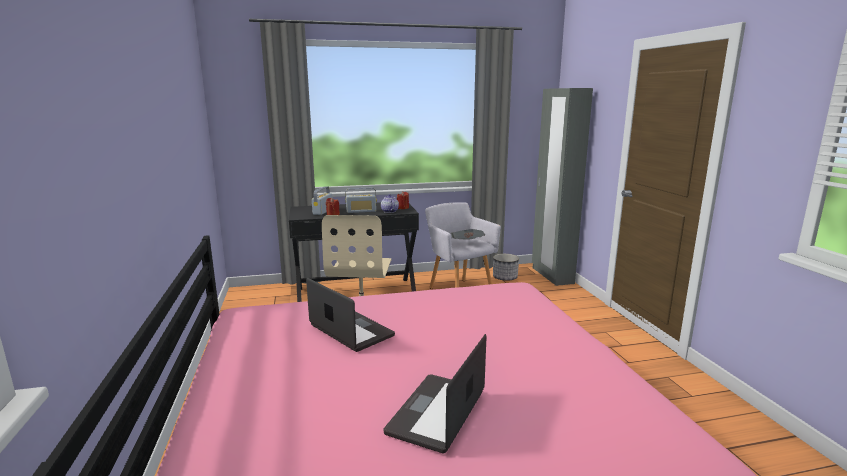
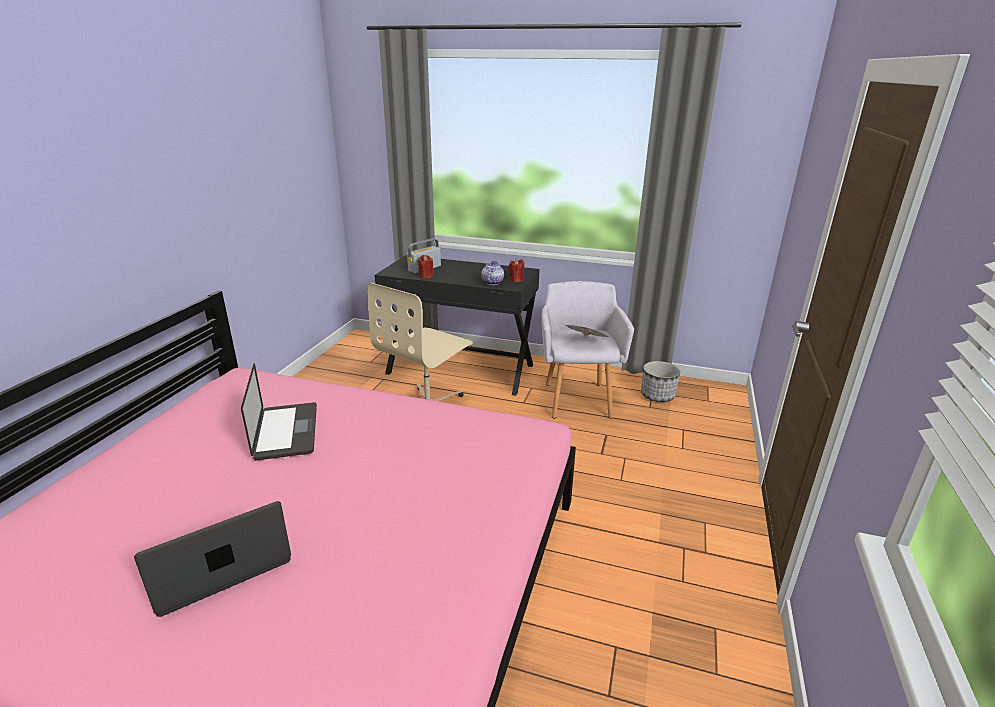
camera: 30 degrees right, 10 degrees up
radio [345,188,377,213] -> none
grey wardrobe [532,88,593,286] -> none

